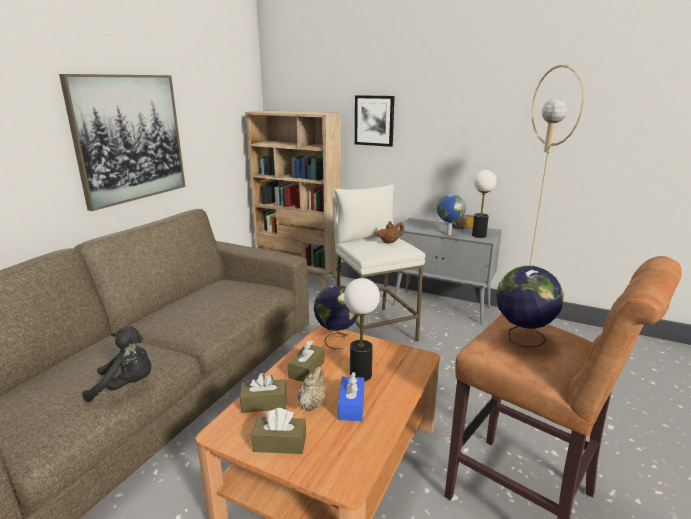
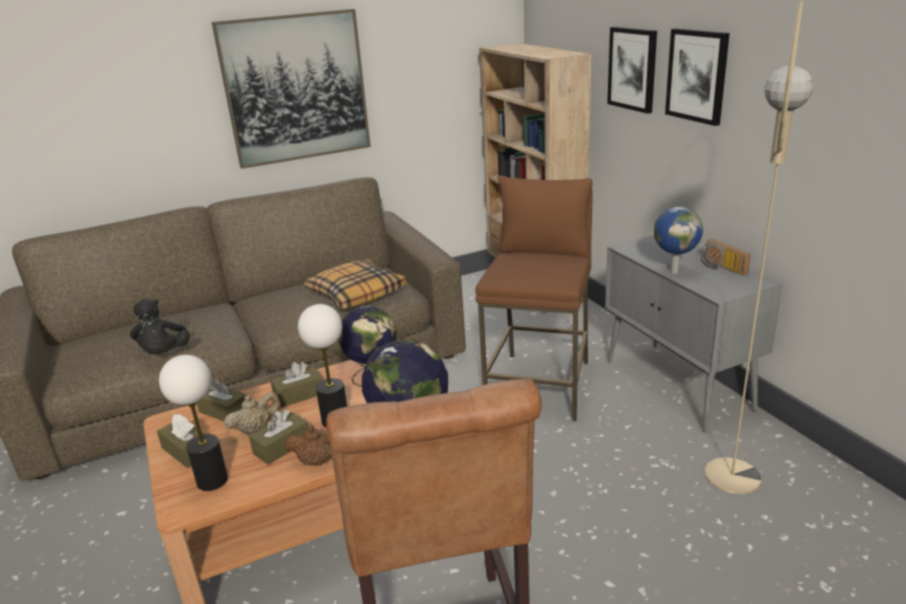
camera: 40 degrees right, 5 degrees up
black plush toy [82,326,151,402] -> black plush toy turned 45 degrees clockwise [130,299,190,354]
white stool [332,184,426,341] -> brown stool [475,176,593,421]
blue tissue box [338,372,364,421] -> brown tissue box [249,409,308,465]
brown teapot [377,221,404,244] -> brown teapot moved to [284,425,332,466]
table lamp [472,170,497,238] -> table lamp moved to [159,355,228,491]
none -> pillow [304,259,406,309]
none -> picture [665,29,730,126]

